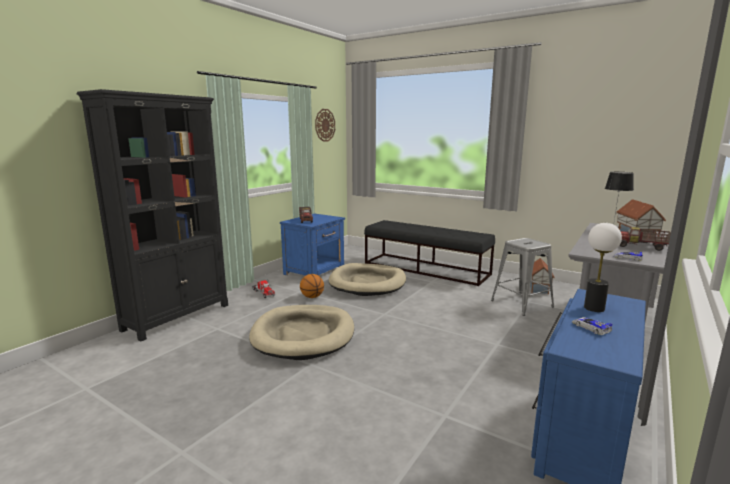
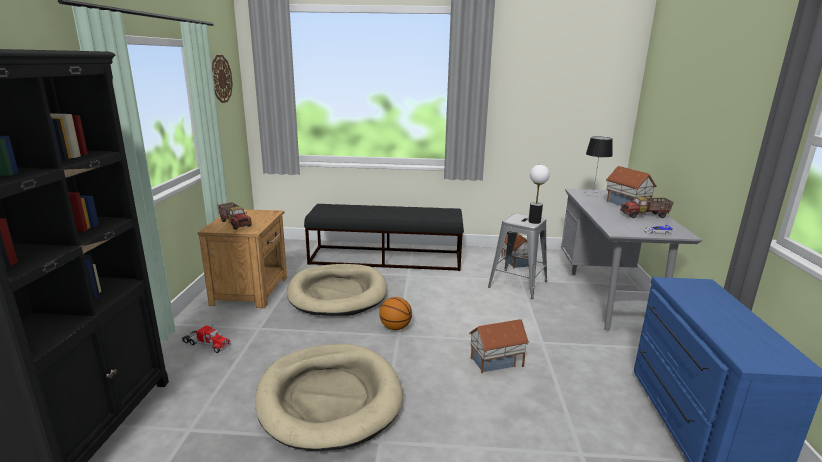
camera: 30 degrees left, 5 degrees up
blue nightstand [280,213,345,276] -> brown nightstand [198,209,287,308]
basketball [300,274,324,298] -> basketball moved to [379,297,412,330]
toy car [572,317,613,335] -> none
table lamp [584,223,622,312] -> table lamp moved to [528,165,550,224]
none -> toy house [469,319,529,373]

